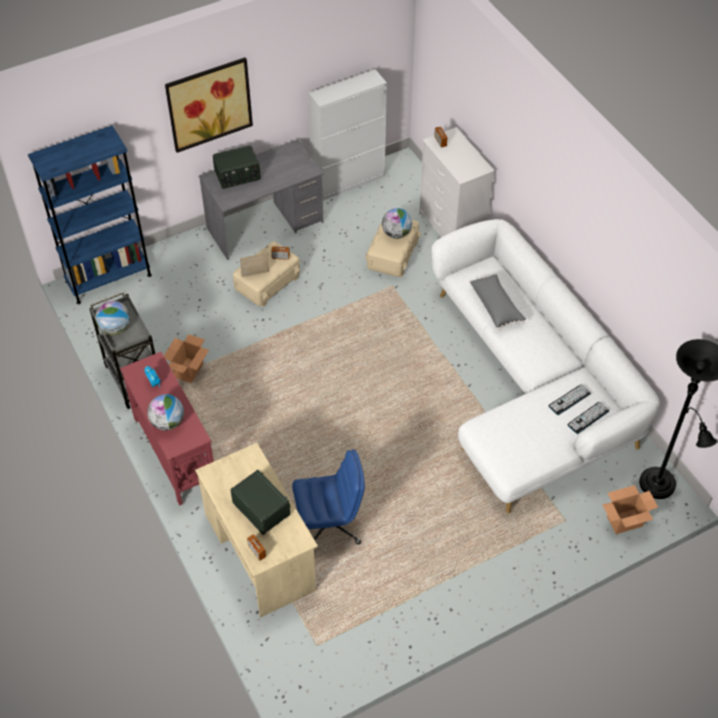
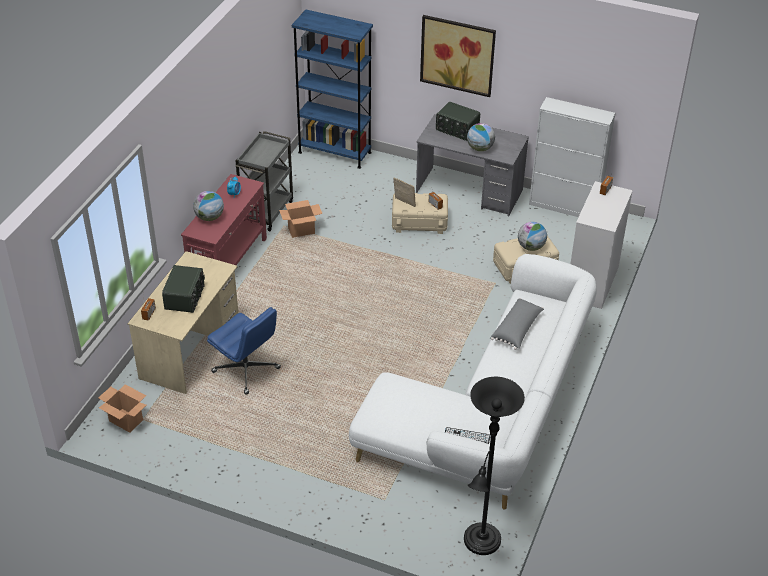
camera: 50 degrees right, 10 degrees down
globe [95,301,130,335] -> globe moved to [467,123,495,151]
keyboard [549,385,591,415] -> none
cardboard box [602,485,658,534] -> cardboard box moved to [98,384,146,433]

